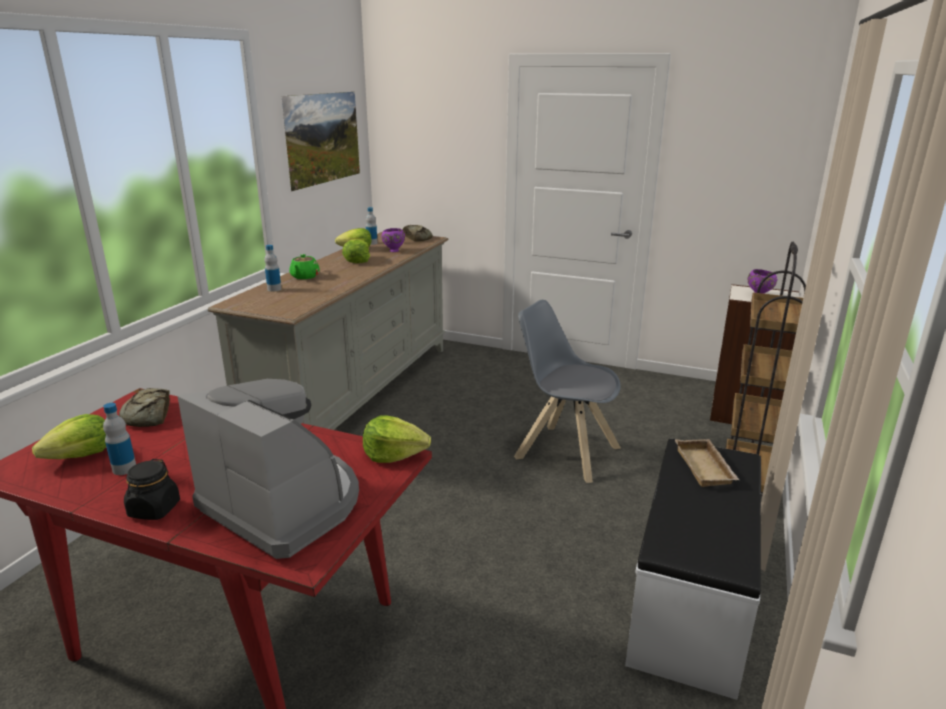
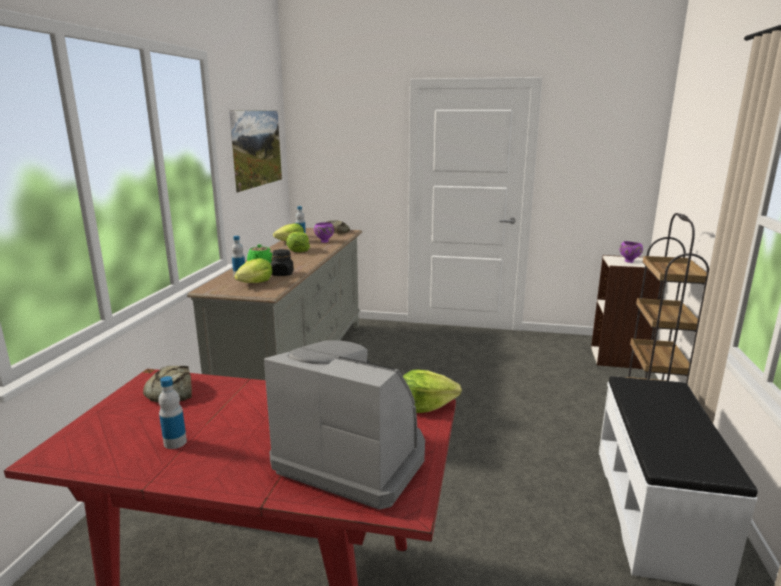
camera: 10 degrees left, 5 degrees down
lettuce [32,414,106,459] -> lettuce moved to [234,258,272,283]
black jar [124,459,180,520] -> black jar moved to [271,249,294,276]
grey chair [514,300,621,483] -> none
beige tray [675,439,739,487] -> none

